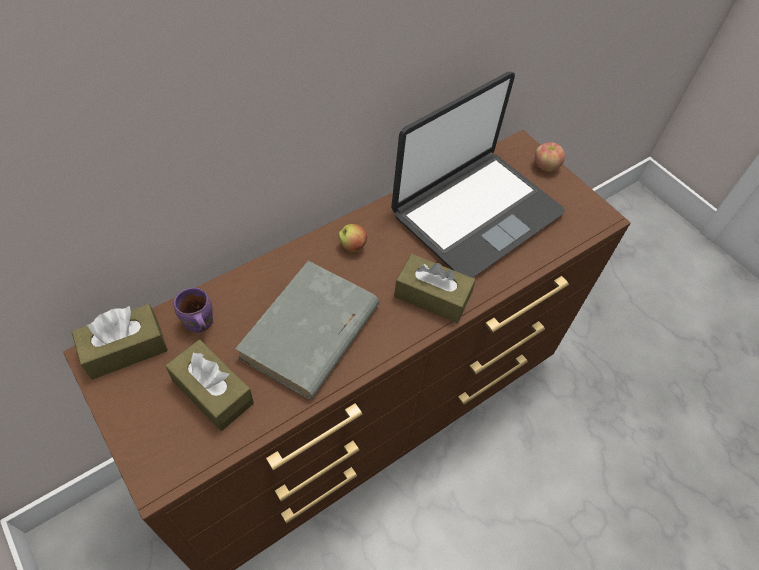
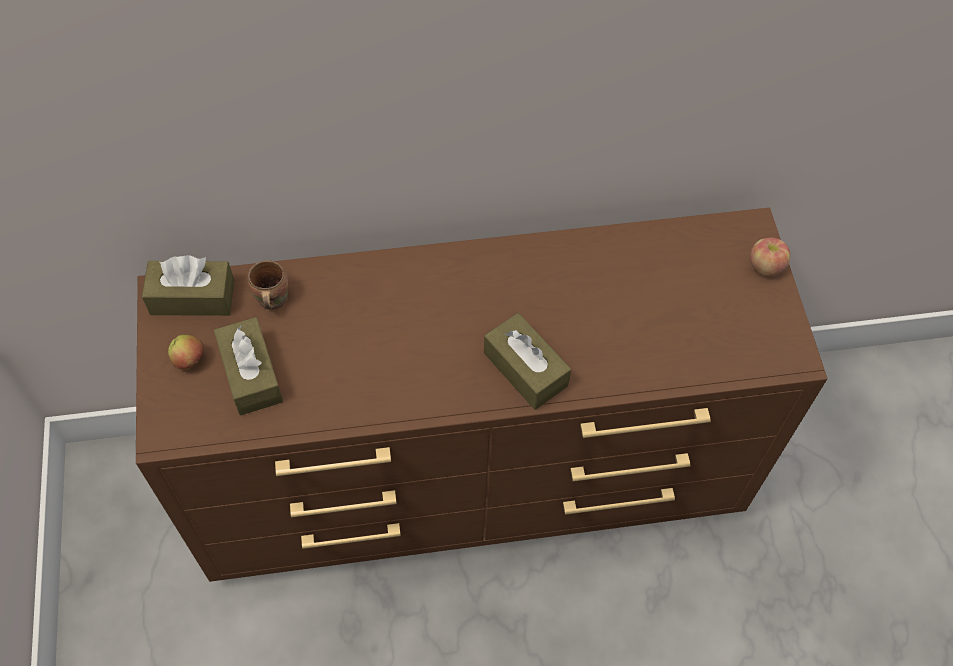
camera: 30 degrees right, 5 degrees up
purple mug [174,288,213,333] -> brown mug [248,260,288,310]
grey book [235,261,379,399] -> none
apple [339,224,367,253] -> apple moved to [168,335,204,370]
laptop [391,72,565,278] -> none

